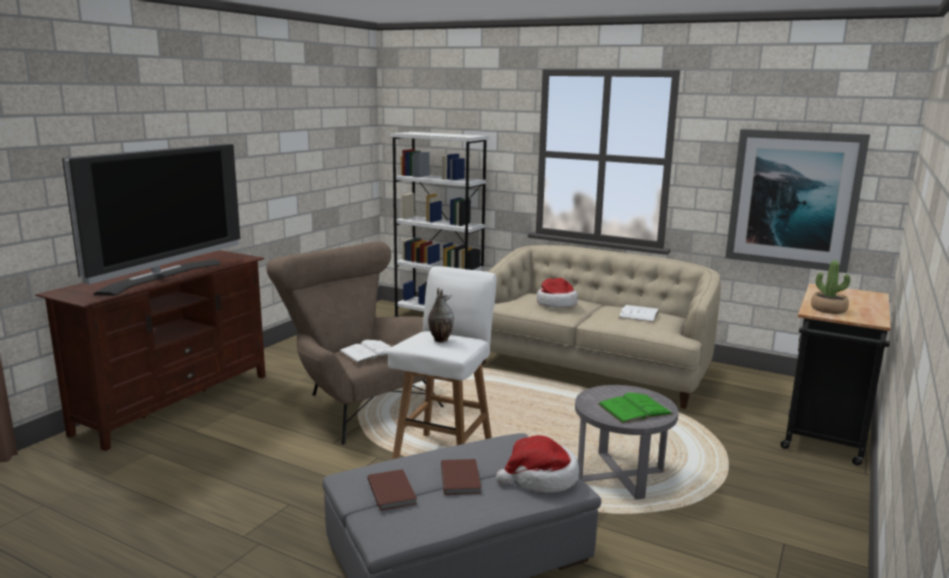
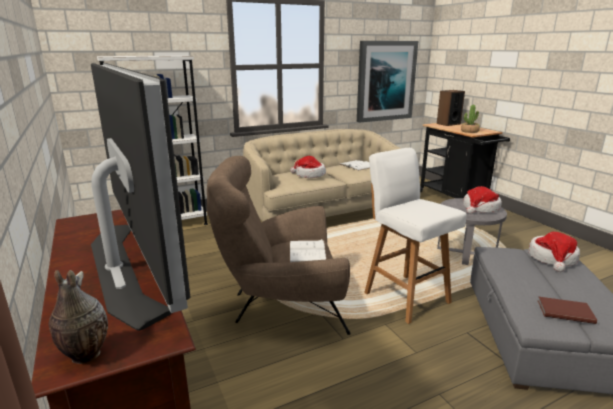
camera: 55 degrees left, 5 degrees up
vase [428,288,454,343] -> vase moved to [49,270,108,364]
brown book [441,459,481,495] -> none
green book [598,393,673,424] -> hat [463,186,502,214]
none -> speaker [437,90,465,126]

